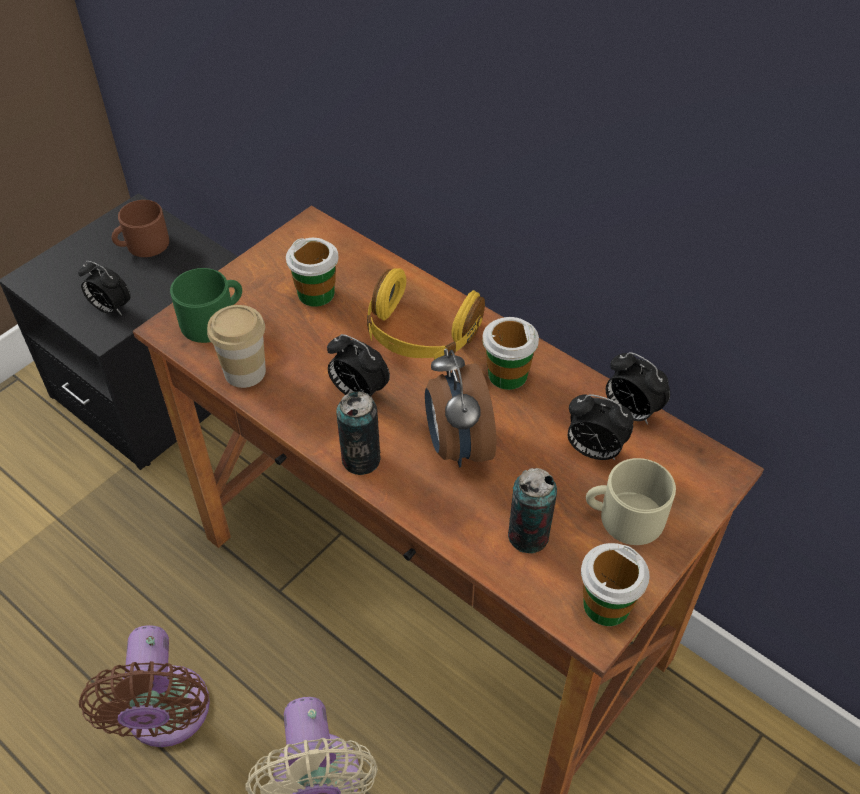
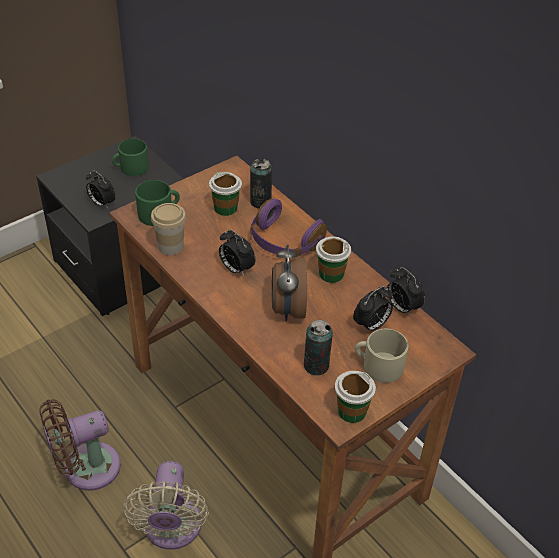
camera: 10 degrees right, 5 degrees down
brown fan [79,625,210,747] -> brown fan turned 60 degrees clockwise [39,399,121,491]
brown mug [112,200,169,257] -> green mug [112,139,148,176]
can [336,391,381,475] -> can moved to [250,158,272,209]
yellow headphones [367,268,485,360] -> purple headphones [250,199,327,256]
alarm clock [568,394,633,460] -> alarm clock turned 75 degrees counterclockwise [353,286,393,333]

